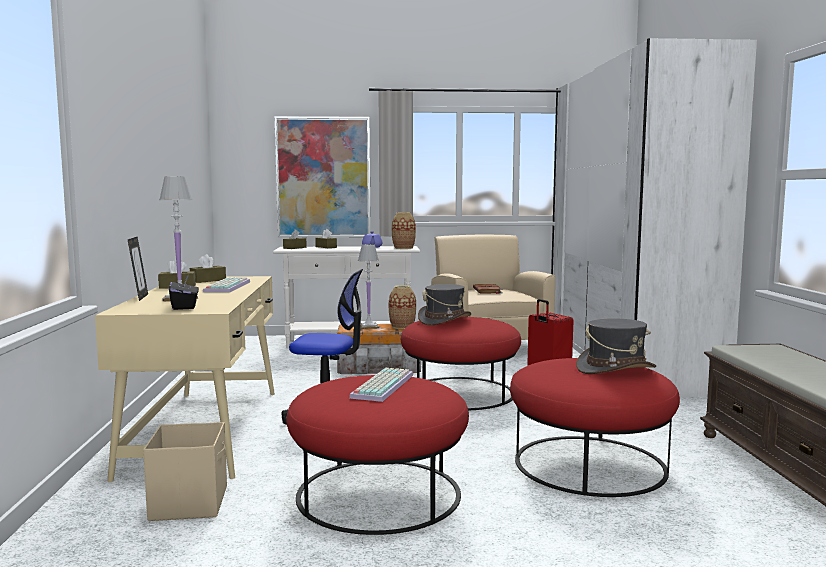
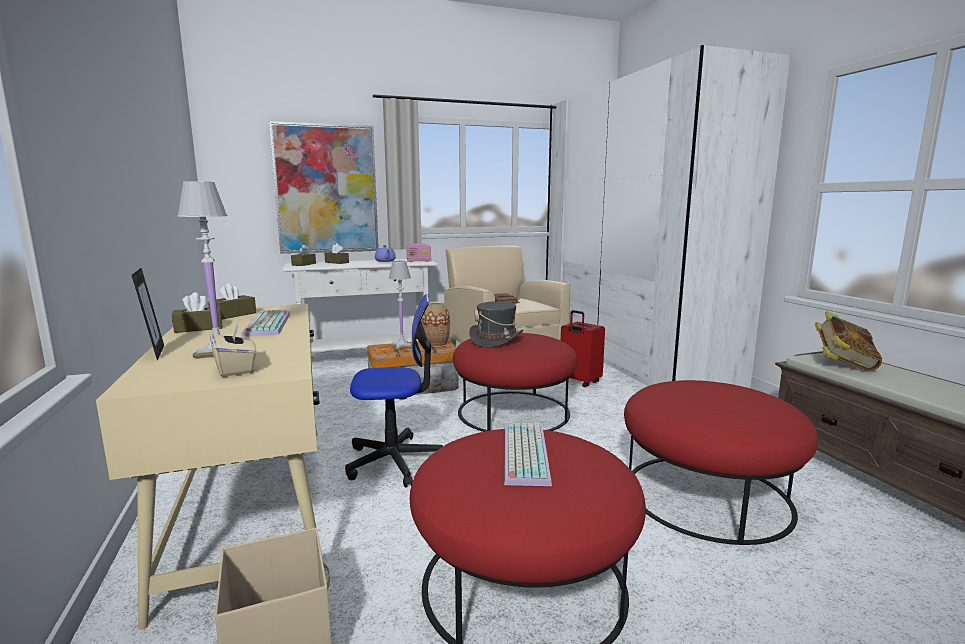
camera: 15 degrees left, 5 degrees up
black tissue box [169,275,199,310] -> beige tissue box [210,324,257,377]
vase [392,212,416,249] -> radio [407,243,431,262]
grey hat [576,318,656,374] -> none
none -> book [815,311,882,372]

